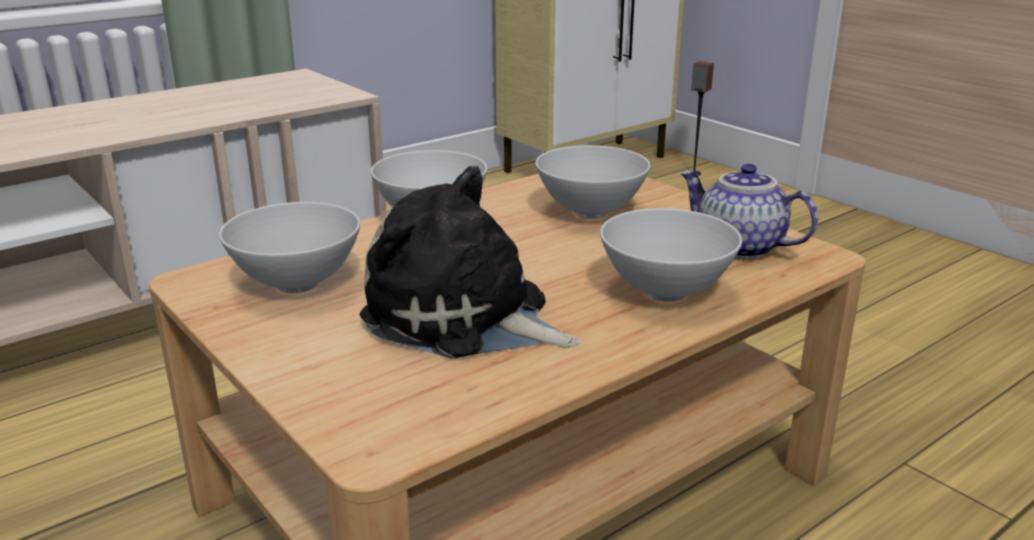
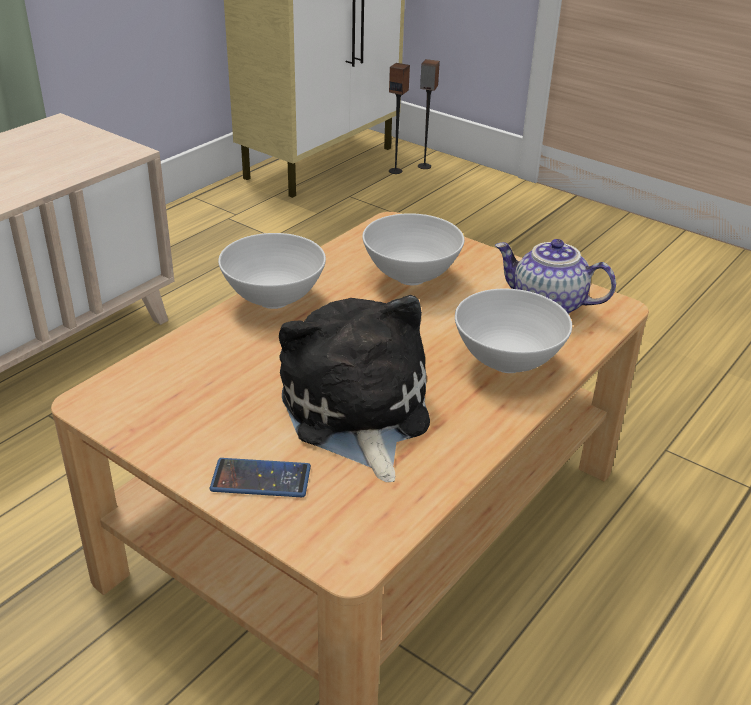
camera: 15 degrees left, 10 degrees up
white bowl [219,202,360,293] -> none
plush toy [360,165,581,358] -> plush toy turned 60 degrees clockwise [279,295,430,482]
none -> phone [209,458,311,497]
none -> speaker [389,63,410,174]

